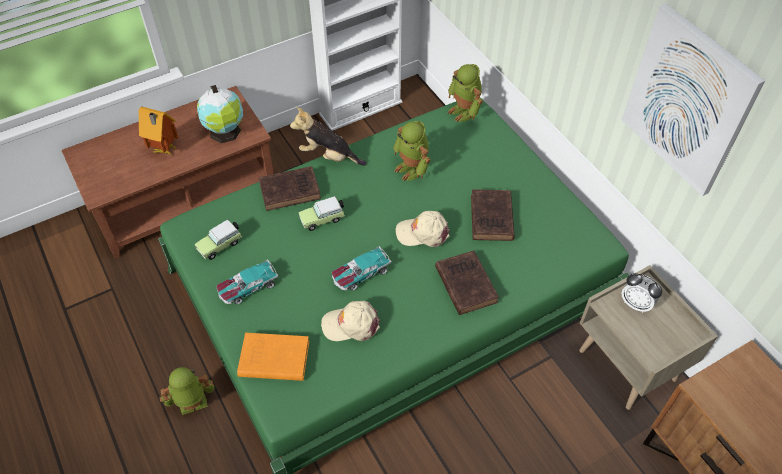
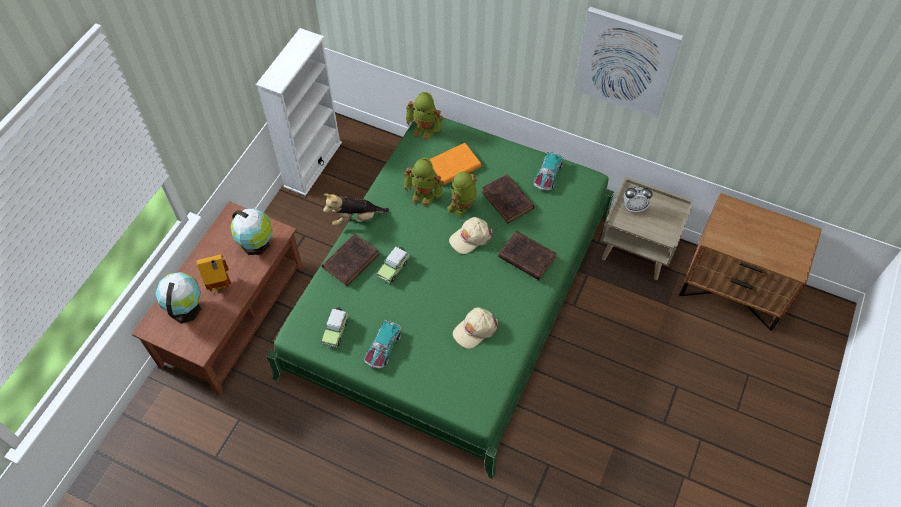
camera: 35 degrees left, 5 degrees up
toy robot [160,367,215,415] -> toy robot moved to [448,172,477,217]
orange book [237,333,309,381] -> orange book moved to [430,143,481,185]
toy car [332,246,392,291] -> toy car moved to [534,152,564,191]
none -> globe [155,272,201,324]

